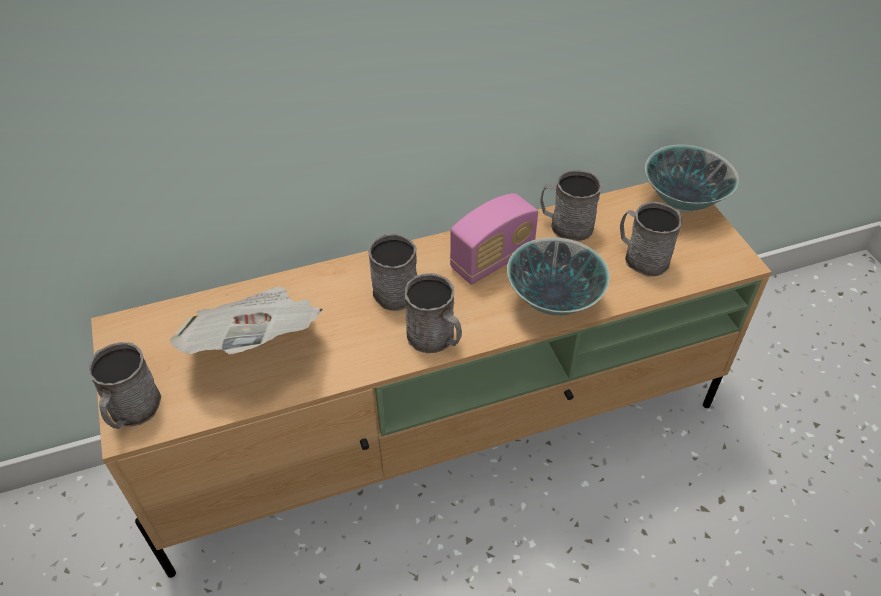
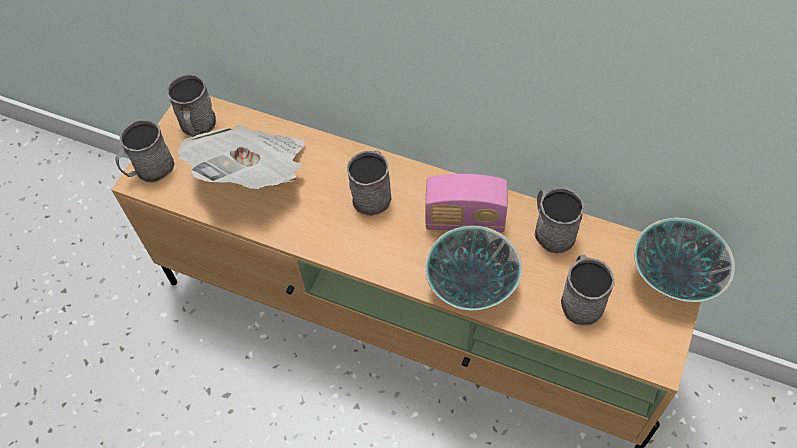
camera: 45 degrees right, 10 degrees up
grey mug [405,273,462,353] -> grey mug moved to [167,74,216,137]

